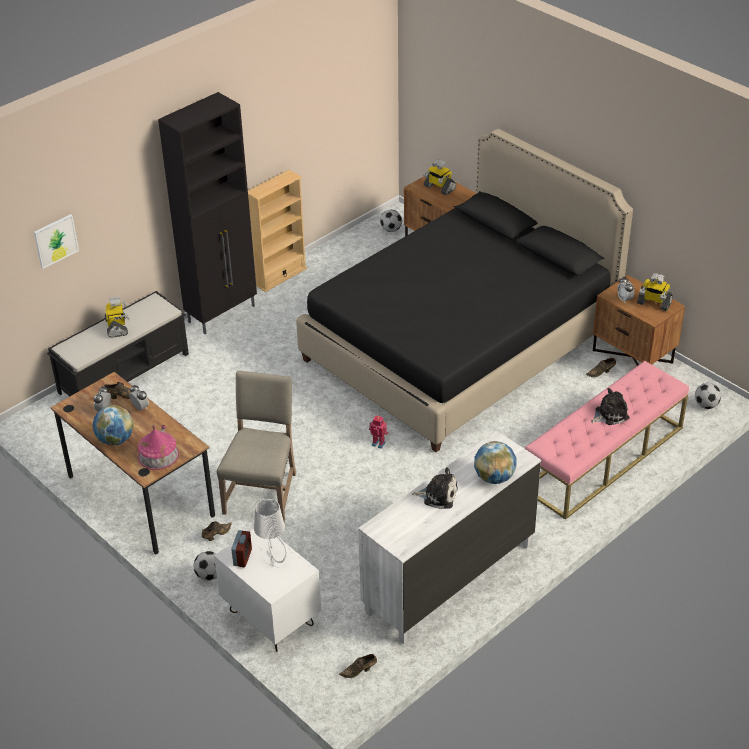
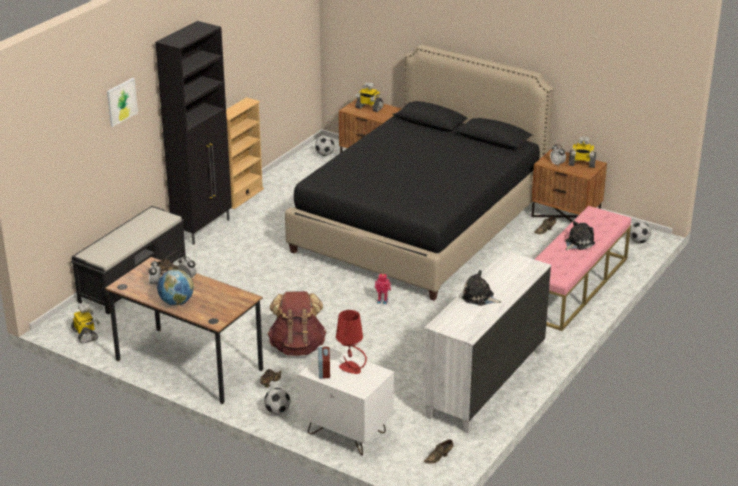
camera: 15 degrees left, 10 degrees down
picture [34,214,79,269] -> picture moved to [107,78,138,127]
toy robot [105,296,129,338] -> toy robot moved to [71,304,100,343]
toy house [137,425,179,470] -> none
beige chair [217,370,296,522] -> brown backpack [268,291,327,356]
white table lamp [254,499,287,567] -> red table lamp [336,310,367,374]
plush toy [412,467,458,509] -> plush toy turned 150 degrees counterclockwise [462,270,501,306]
globe [474,441,516,484] -> none

